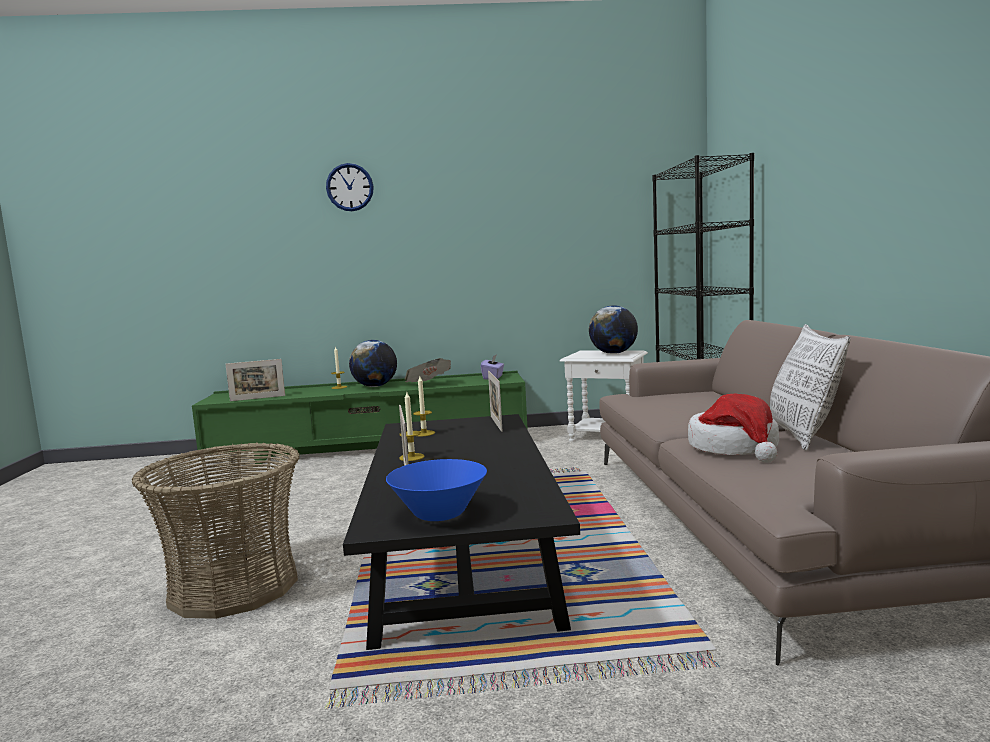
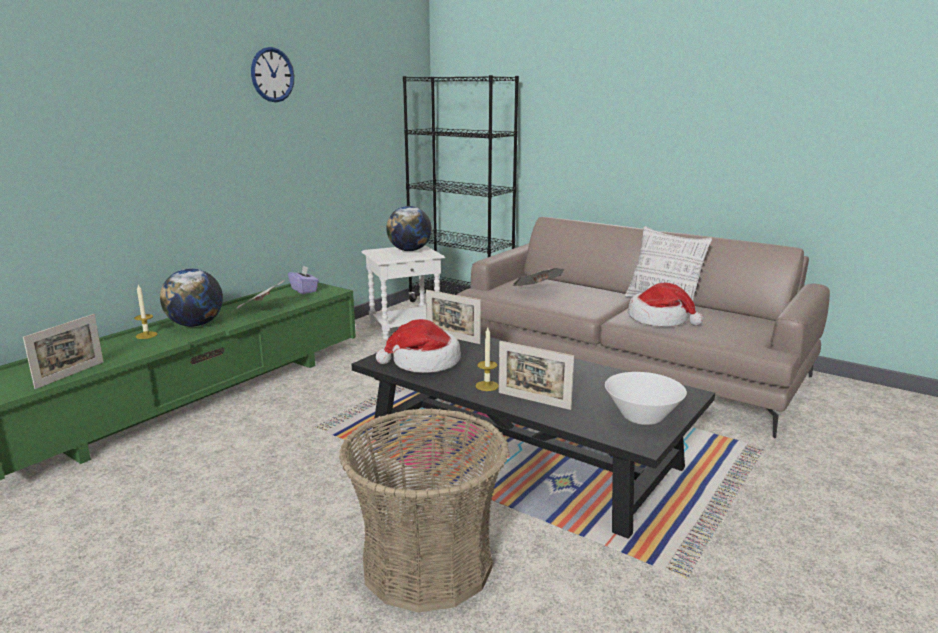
camera: 50 degrees left, 10 degrees up
wall clock [326,163,374,211] -> wall clock moved to [251,47,294,102]
blue bowl [386,459,487,521] -> white bowl [605,372,687,425]
candle [413,376,435,437] -> hat [376,319,461,373]
none -> newspaper [512,268,565,286]

